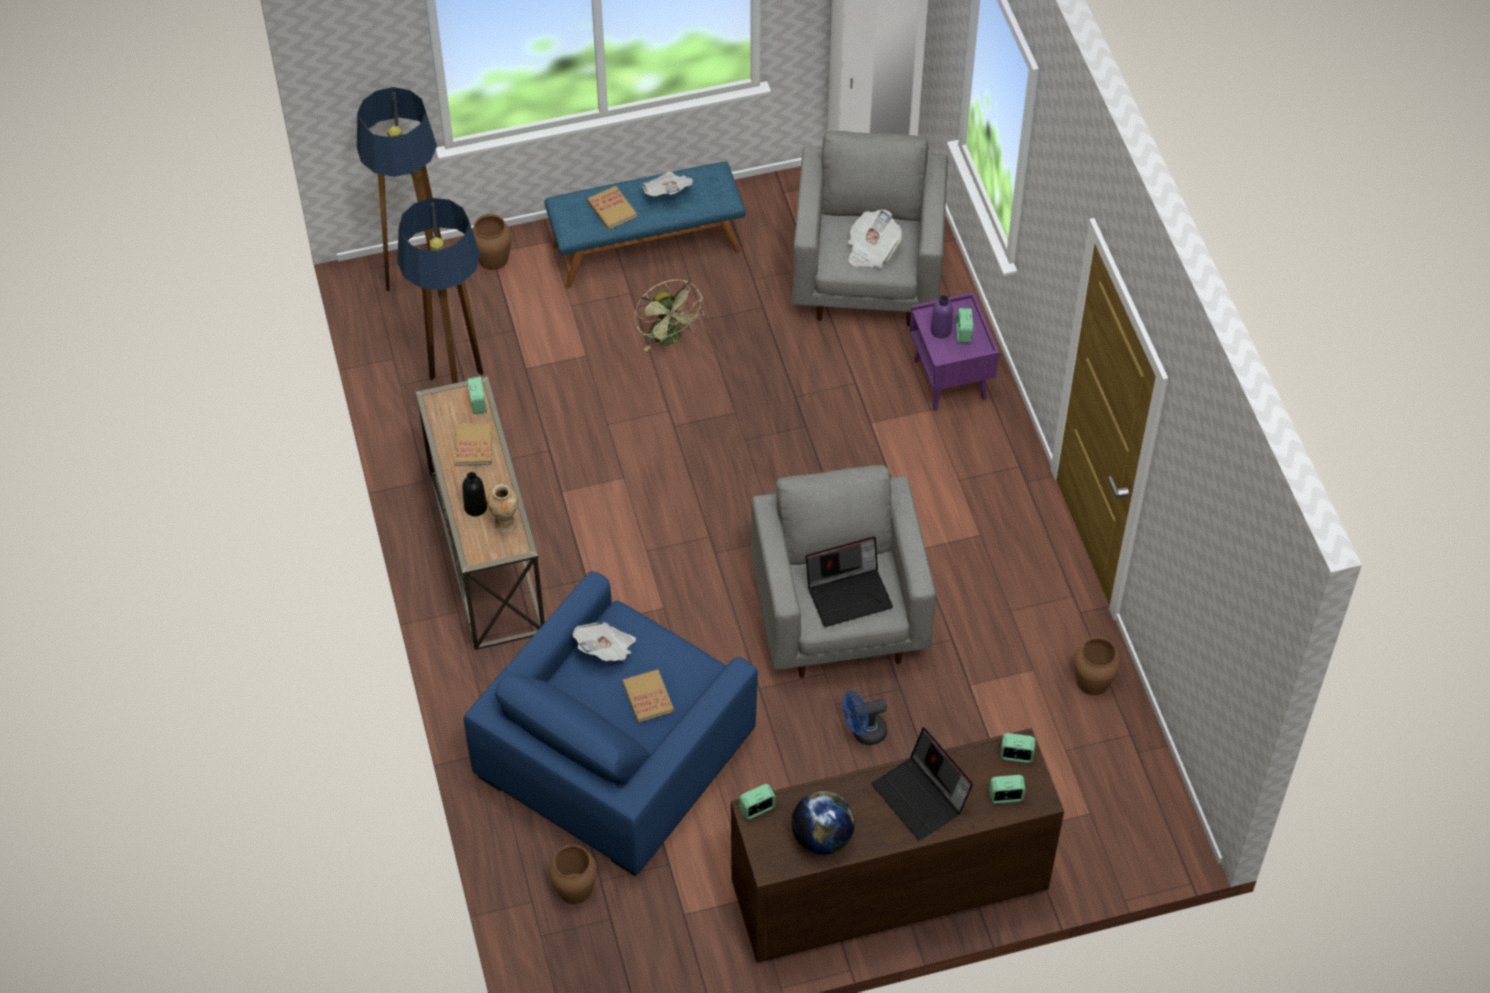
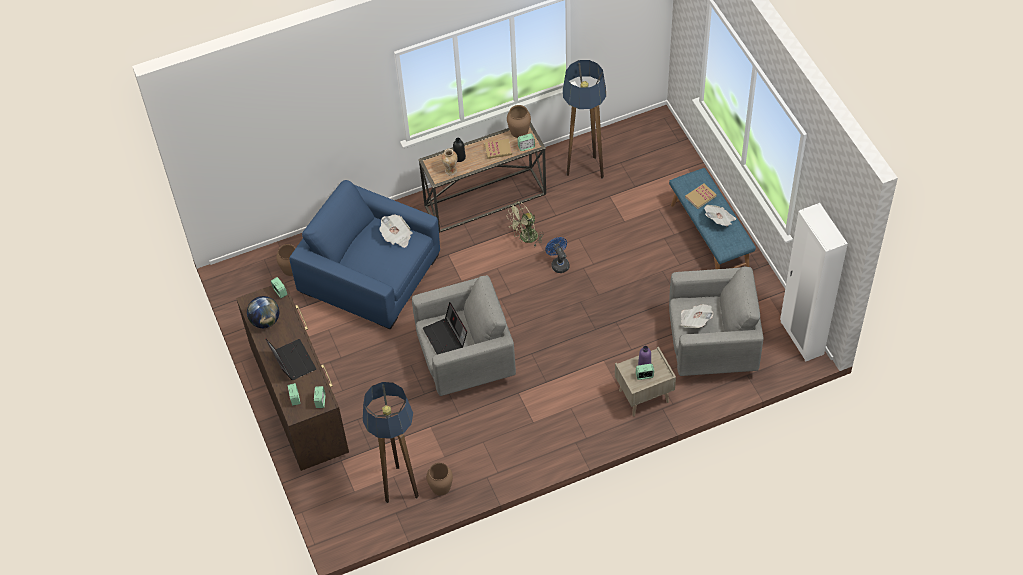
camera: 85 degrees right, 0 degrees up
floor lamp [357,87,442,295] -> floor lamp moved to [363,382,419,503]
brown vase [472,214,512,270] -> brown vase moved to [507,105,531,138]
book [623,669,674,723] -> none
green fan [634,280,704,351] -> green fan moved to [506,201,544,247]
blue fan [843,691,887,745] -> blue fan moved to [545,237,570,273]
laptop [871,727,973,840] -> laptop turned 105 degrees clockwise [266,339,316,380]
purple nightstand [910,292,999,411] -> beige nightstand [615,347,676,416]

